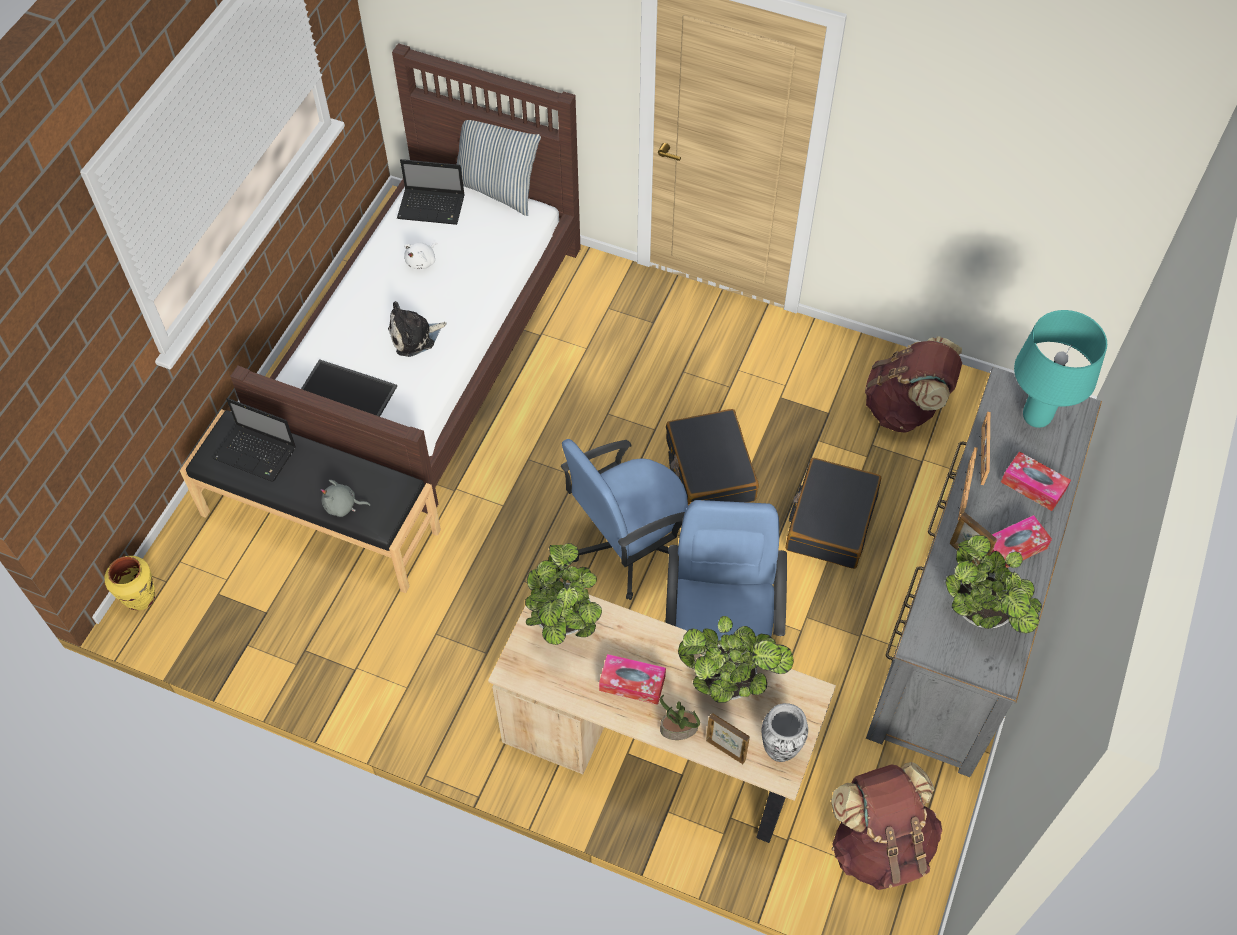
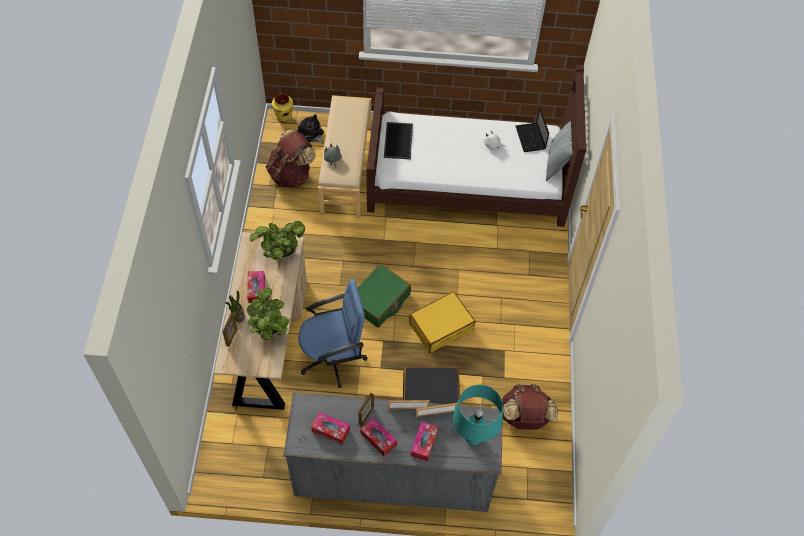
camera: 70 degrees right, 0 degrees up
black bench [180,409,441,593] -> beige bench [318,95,371,218]
laptop [213,398,296,482] -> none
plush toy [388,301,446,357] -> plush toy moved to [298,114,324,143]
blue office chair [561,439,688,600] -> green suitcase [357,264,411,328]
black suitcase [666,409,759,506] -> yellow suitcase [409,292,475,353]
vase [762,703,808,762] -> none
brown backpack [831,762,942,890] -> brown backpack moved to [266,129,316,188]
potted plant [946,535,1042,634] -> tissue box [311,412,350,445]

